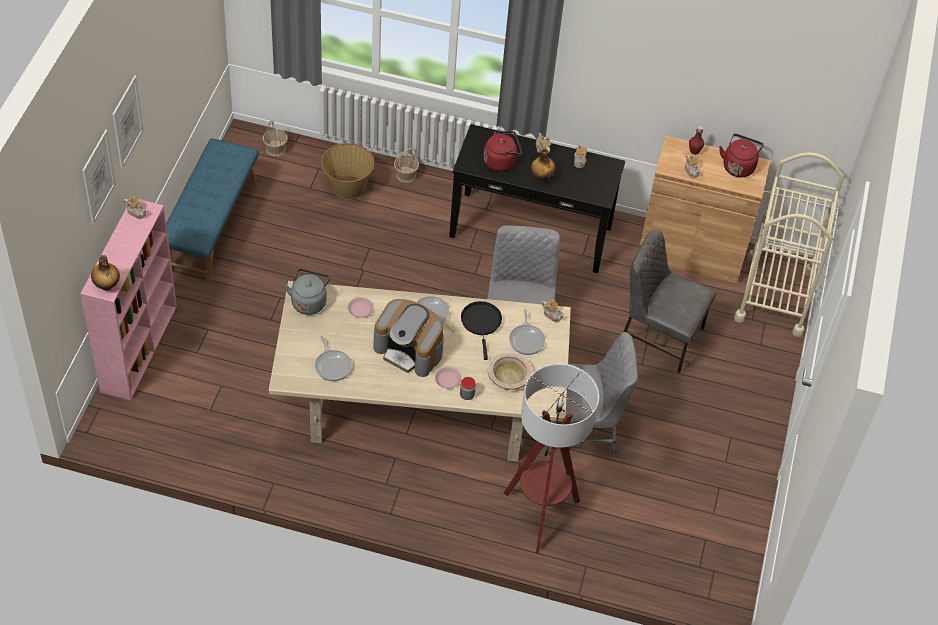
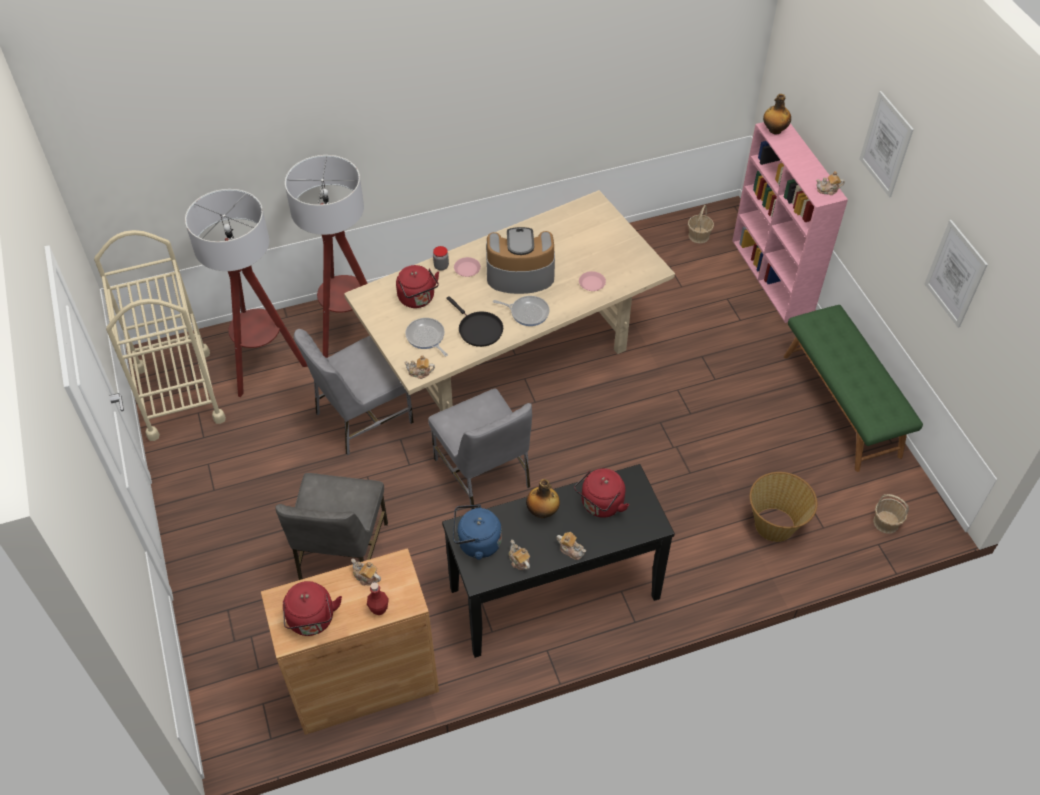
camera: 150 degrees right, 0 degrees up
picture [82,130,116,225] -> picture moved to [924,220,988,328]
blue bench [166,138,259,284] -> green bench [784,305,923,472]
grey kettle [284,269,330,315] -> none
frying pan [315,336,352,381] -> none
basket [394,148,419,183] -> basket moved to [688,205,714,244]
beige bowl [488,353,532,390] -> red kettle [396,265,439,308]
grey chair [624,229,716,373] -> grey chair turned 105 degrees clockwise [275,473,388,580]
beige cart [734,152,844,337] -> beige cart moved to [94,230,226,441]
none -> floor lamp [185,189,308,397]
none -> blue kettle [453,505,502,560]

